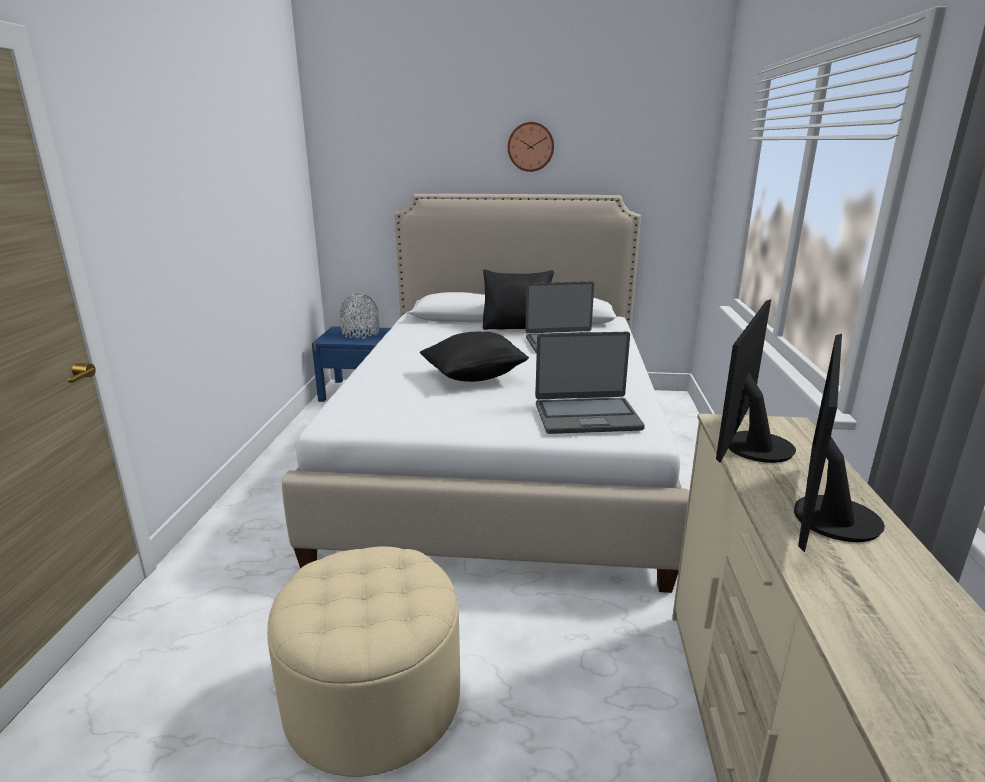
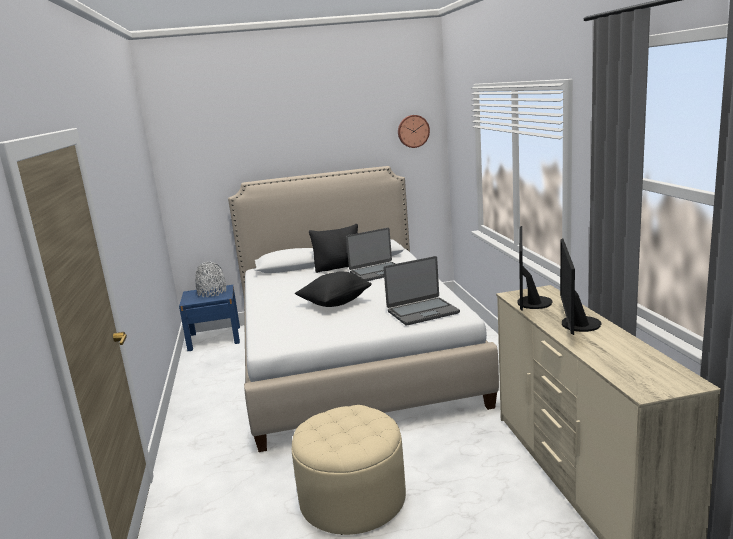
camera: 15 degrees left, 5 degrees down
wall clock [508,122,554,172] -> wall clock moved to [398,115,430,148]

